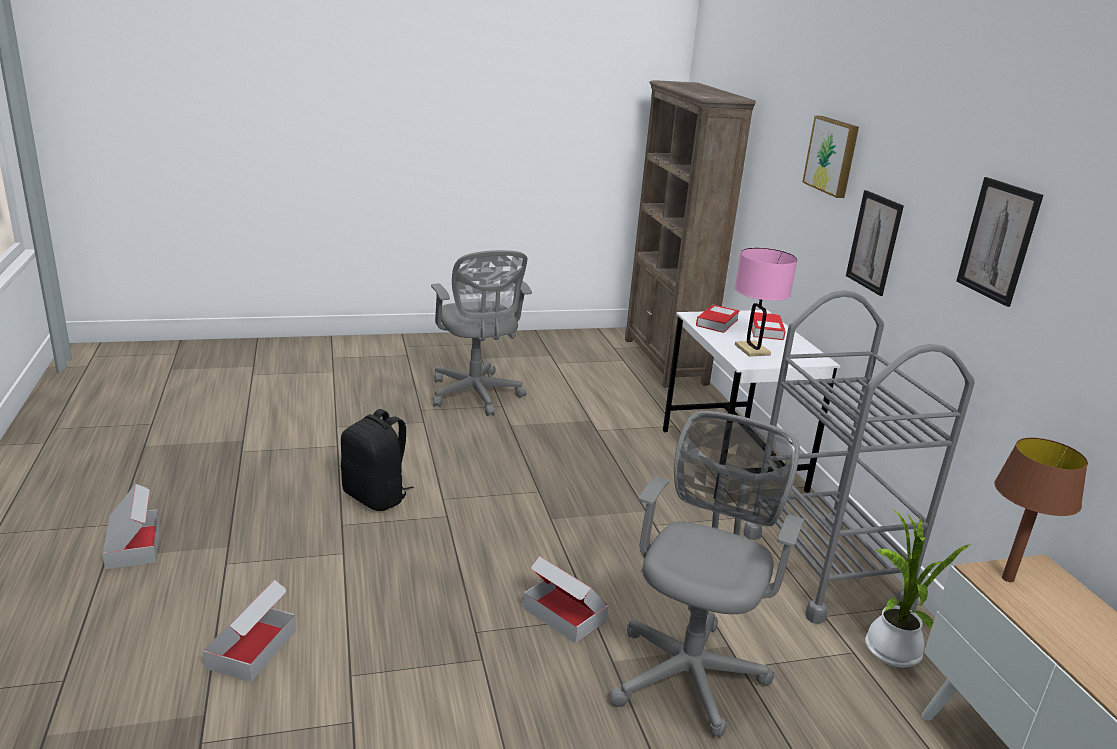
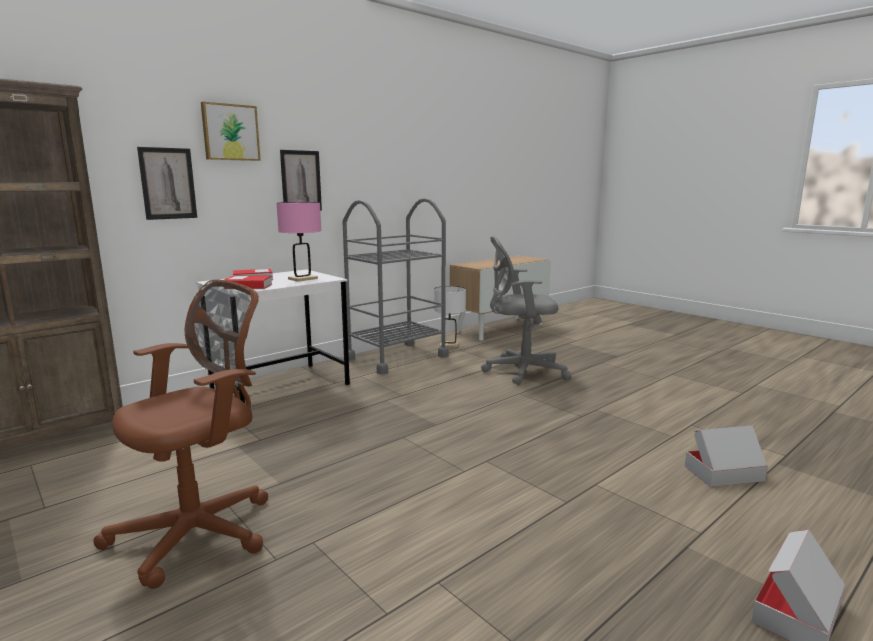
camera: 115 degrees left, 10 degrees down
black backpack [341,409,414,511] -> none
grey office chair [431,250,532,416] -> brown office chair [93,280,268,589]
cardboard box [523,556,609,644] -> none
potted plant [865,506,972,668] -> white table lamp [434,286,466,348]
picture [956,177,1043,307] -> picture moved to [137,147,197,220]
brown table lamp [994,438,1088,582] -> none

